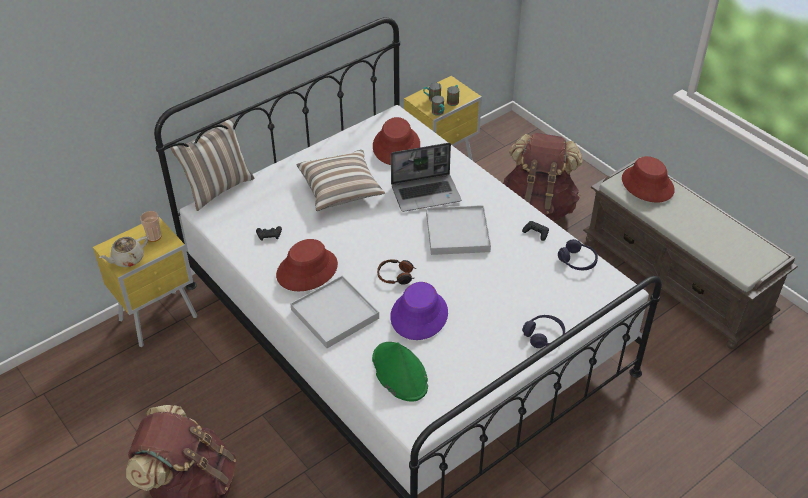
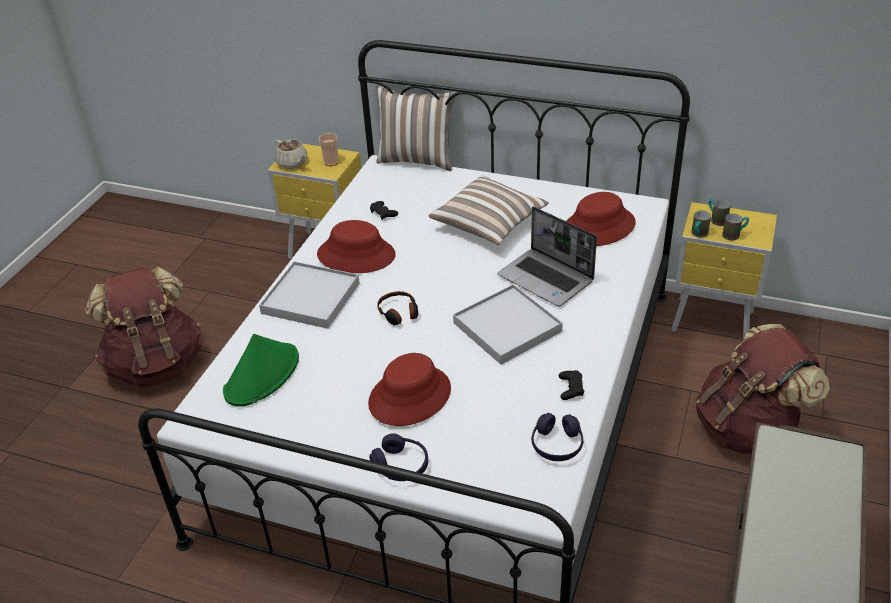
camera: 60 degrees right, 5 degrees down
beige teapot [99,236,148,267] -> beige teapot turned 150 degrees counterclockwise [275,139,307,169]
purple hat [390,282,448,340] -> none
red hat [622,156,675,202] -> red hat moved to [368,353,451,426]

